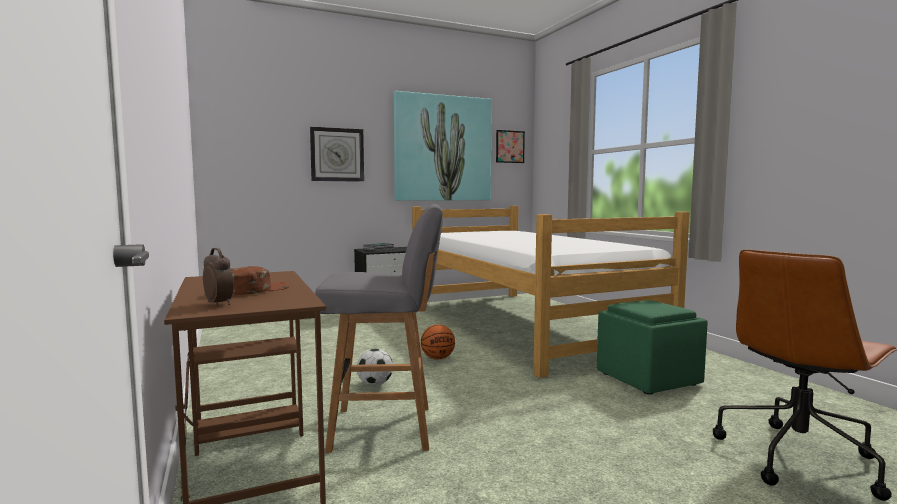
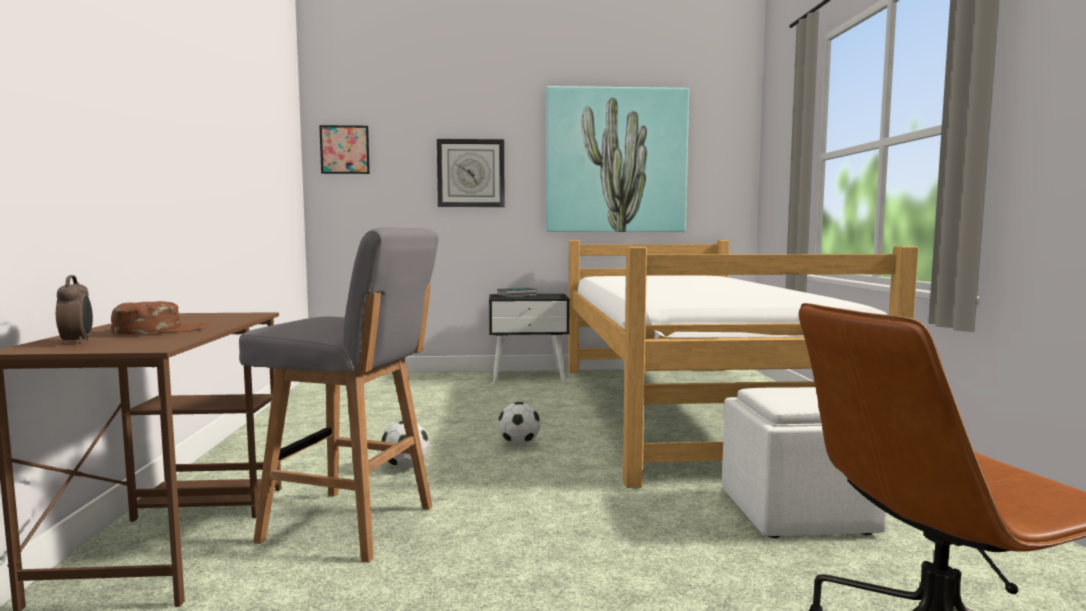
camera: 20 degrees right, 0 degrees up
basketball [421,324,455,359] -> football [498,402,541,445]
picture [496,130,525,163] -> picture moved to [319,125,370,174]
green ottoman [597,300,708,395] -> white ottoman [722,387,887,538]

